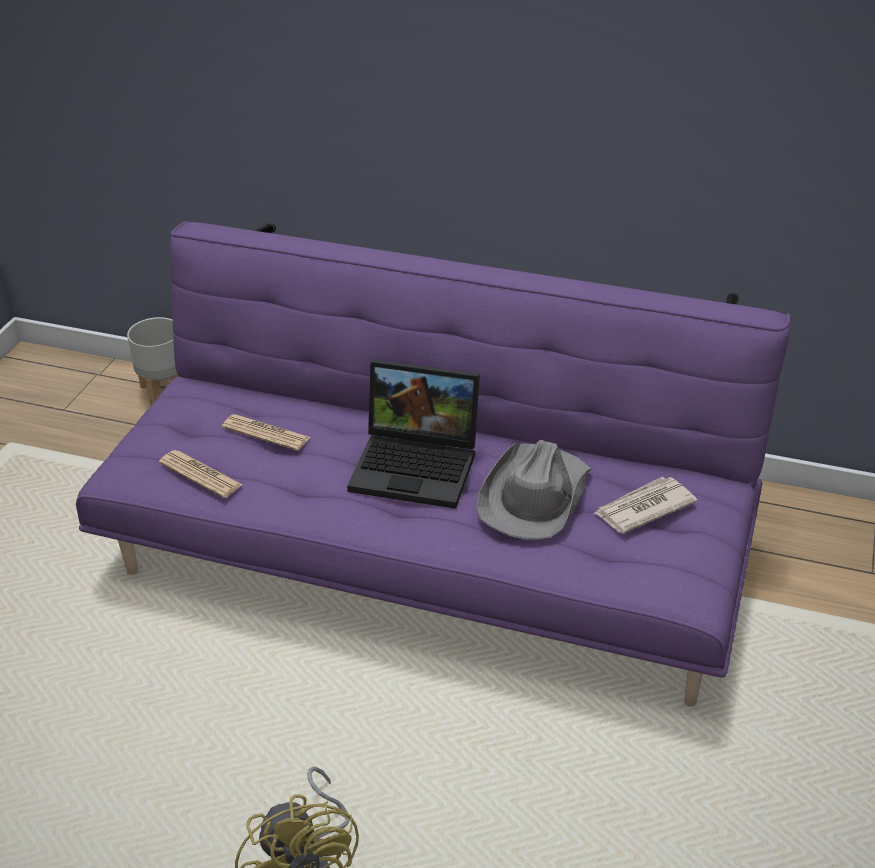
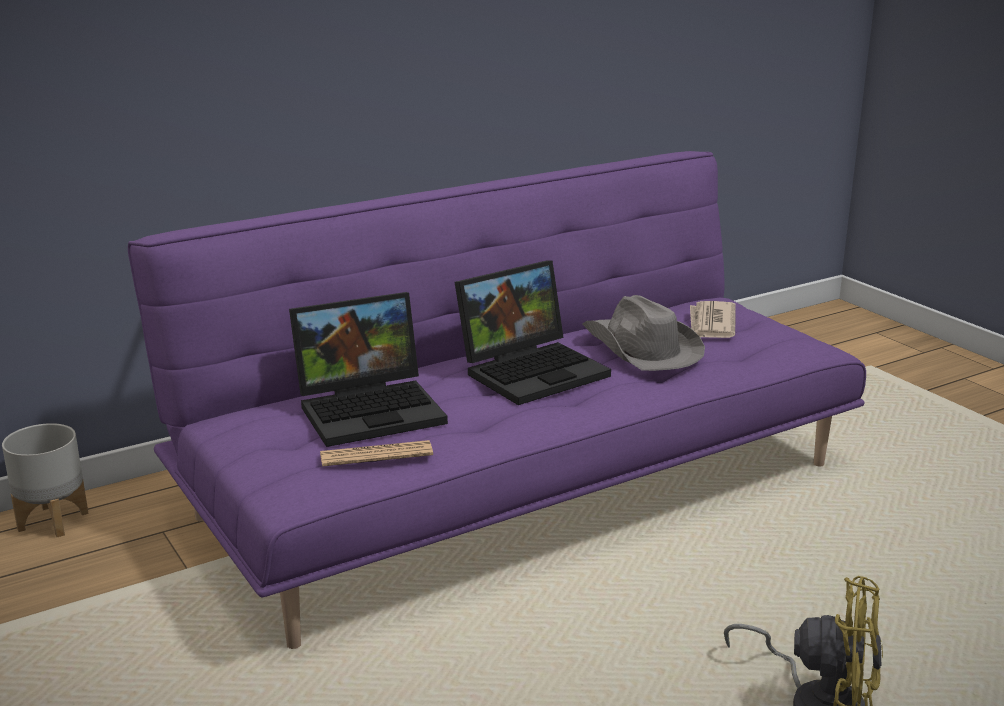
camera: 50 degrees left, 15 degrees down
newspaper [222,414,310,451] -> laptop [289,292,448,447]

